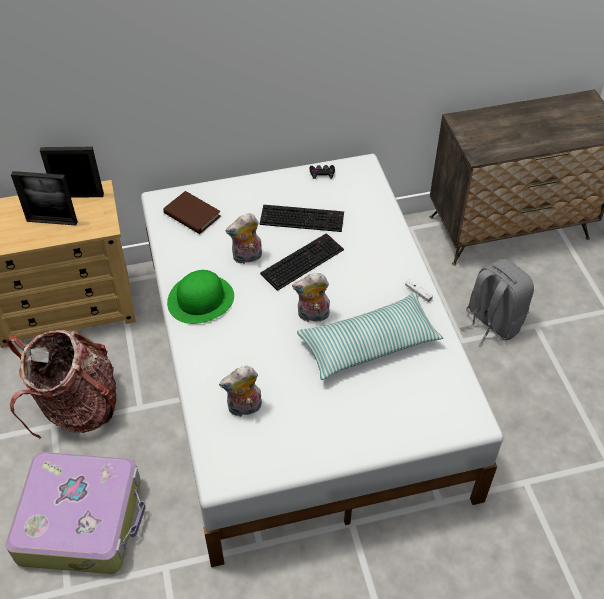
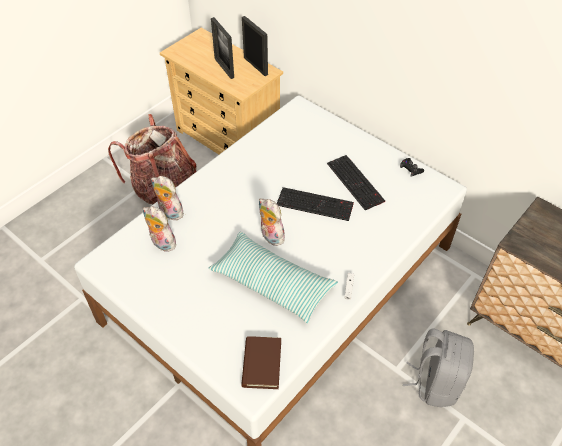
camera: 55 degrees right, 0 degrees up
suitcase [6,452,146,574] -> none
brown book [163,191,221,234] -> brown book moved to [241,336,281,389]
green hat [167,270,234,324] -> none
plush toy [225,213,262,264] -> plush toy moved to [151,176,184,220]

